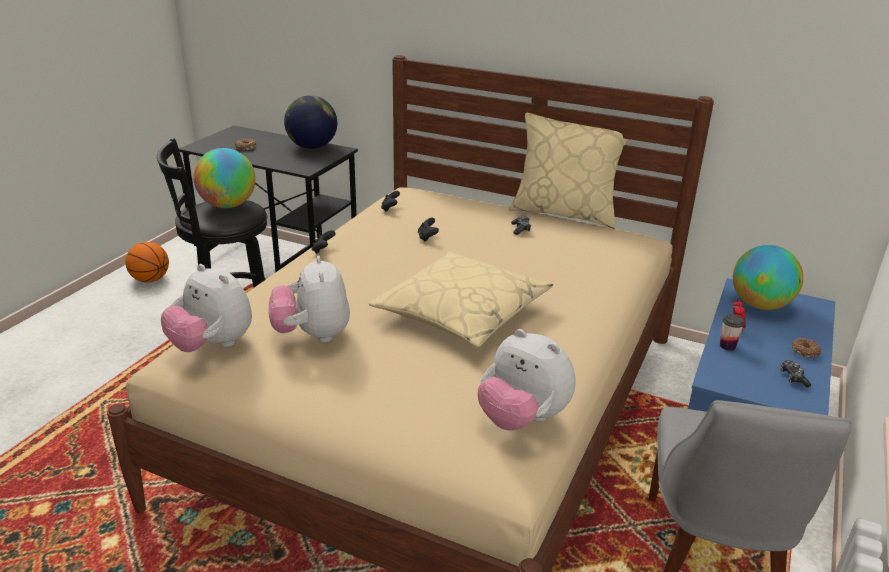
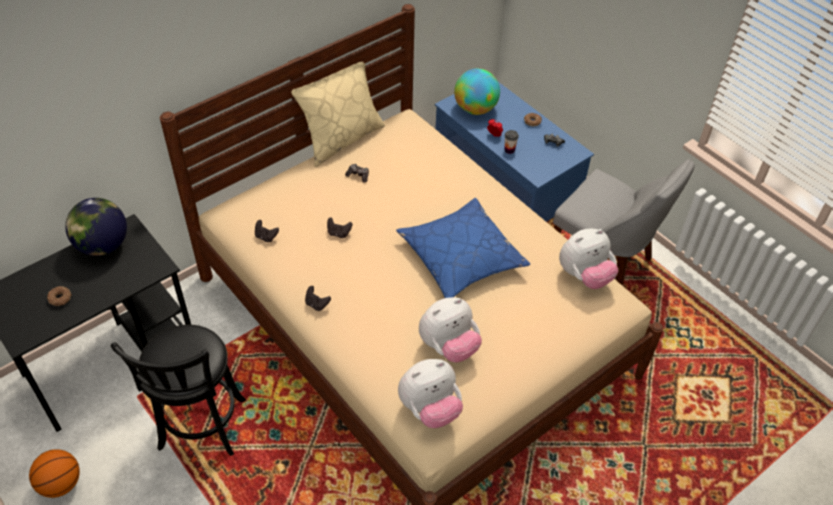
camera: 65 degrees left, 20 degrees up
globe [193,148,256,208] -> none
plush toy [268,256,350,342] -> plush toy turned 45 degrees counterclockwise [419,297,482,362]
beige pillow [368,251,553,347] -> blue pillow [396,198,530,298]

